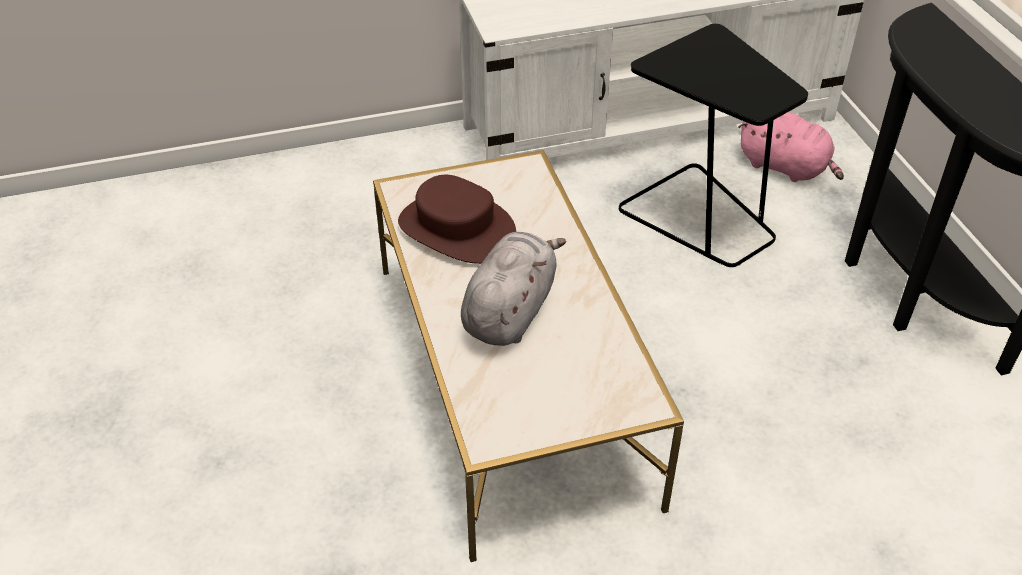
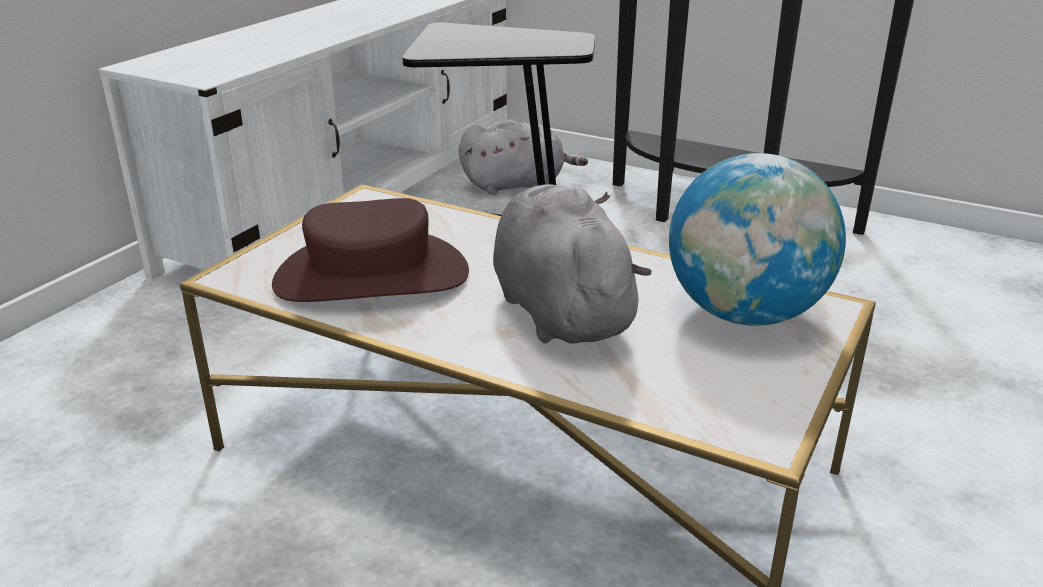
camera: 45 degrees left, 15 degrees down
pink plush toy [738,112,844,182] -> grey plush toy [459,120,588,195]
none -> globe [669,153,846,326]

